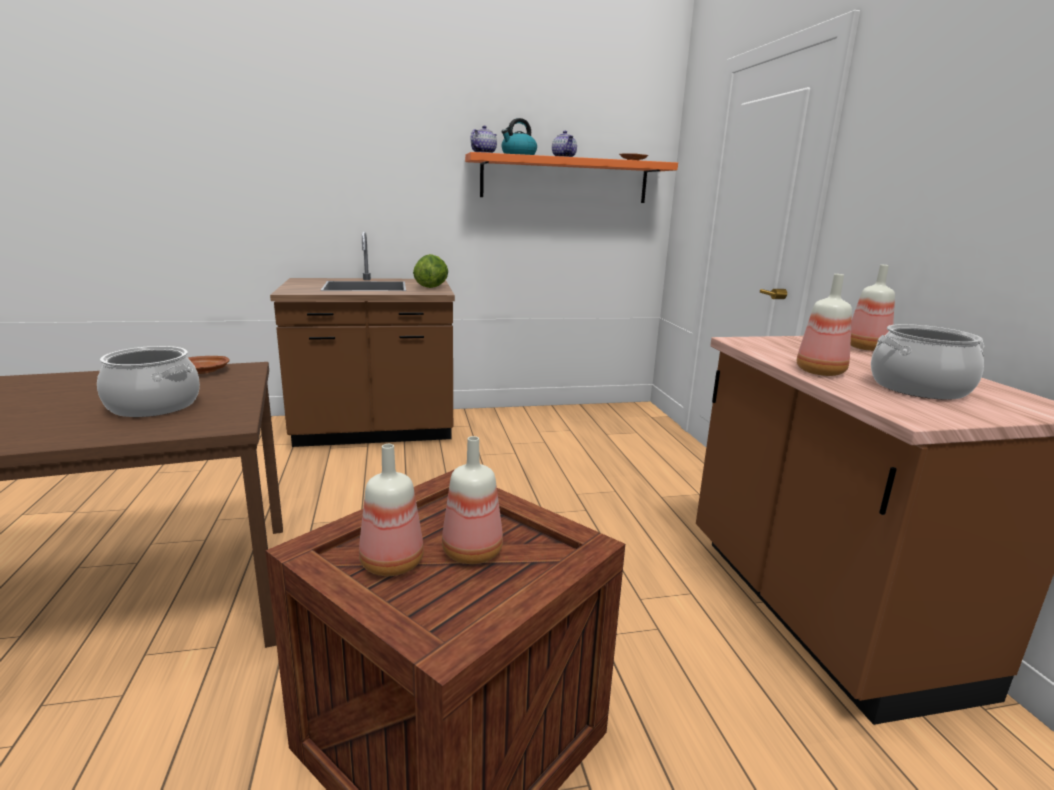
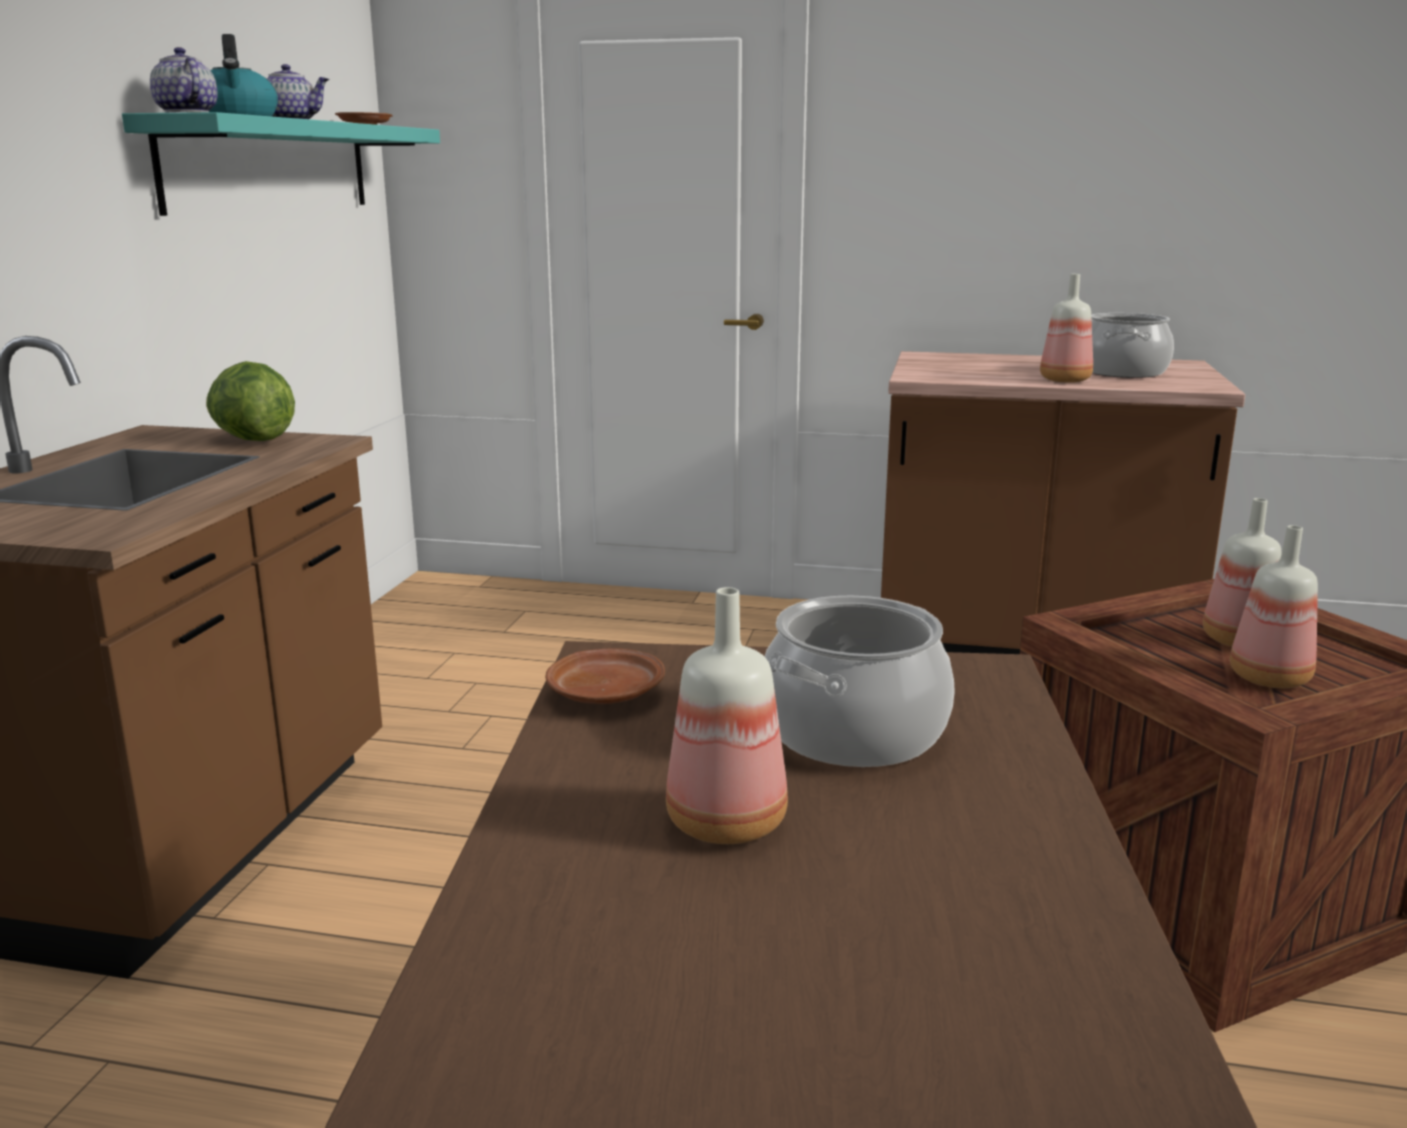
camera: 65 degrees left, 0 degrees up
orange shelf [465,152,678,203] -> turquoise shelf [122,112,440,216]
bottle [851,265,895,351] -> bottle moved to [666,587,788,844]

